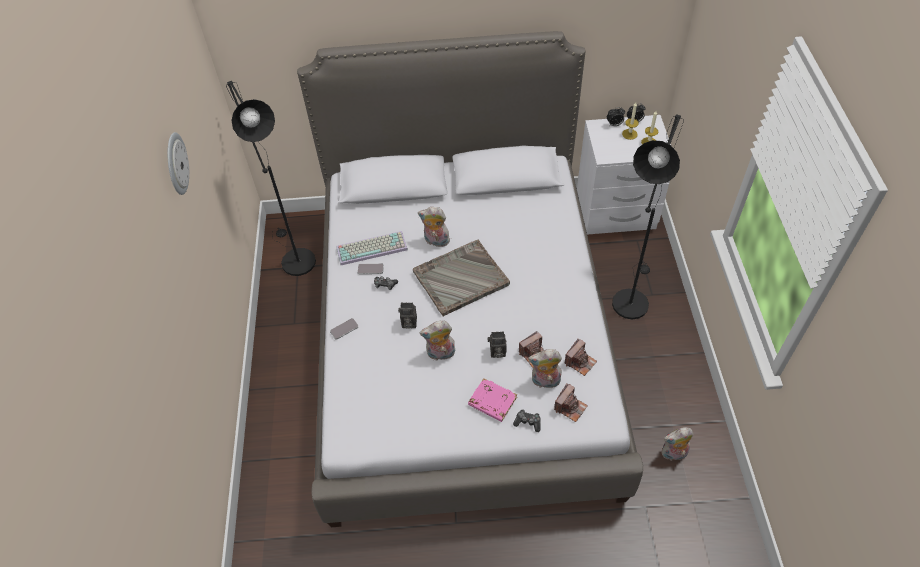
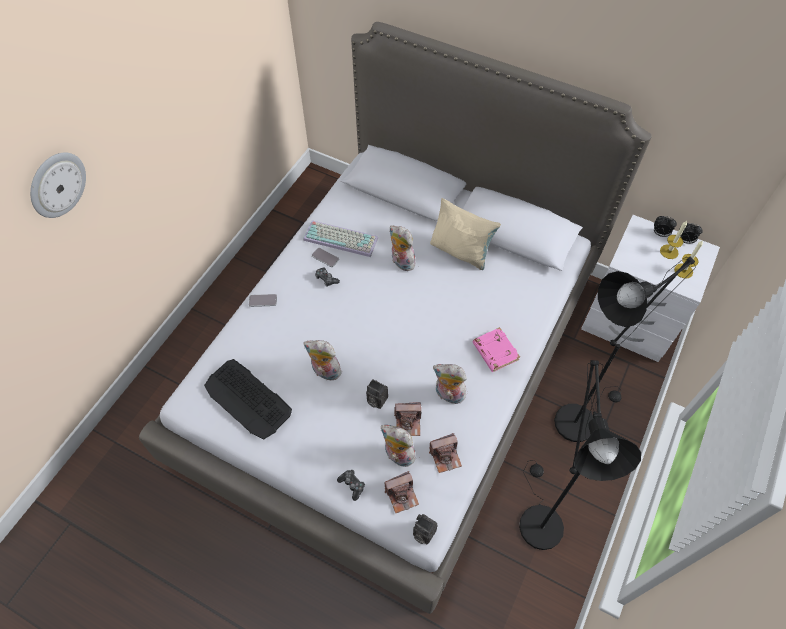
camera: 30 degrees right, 5 degrees up
wall clock [167,132,189,195] -> wall clock moved to [30,152,86,218]
black floor lamp [227,81,316,276] -> black floor lamp moved to [519,360,641,550]
camera [398,303,417,329] -> camera moved to [413,514,438,545]
grey tray [413,240,510,317] -> none
pink book [468,378,517,422] -> pink book moved to [473,327,520,372]
plush toy [662,427,693,461] -> plush toy moved to [433,364,467,404]
none -> keyboard [204,359,292,439]
none -> beige pillow [430,198,501,270]

